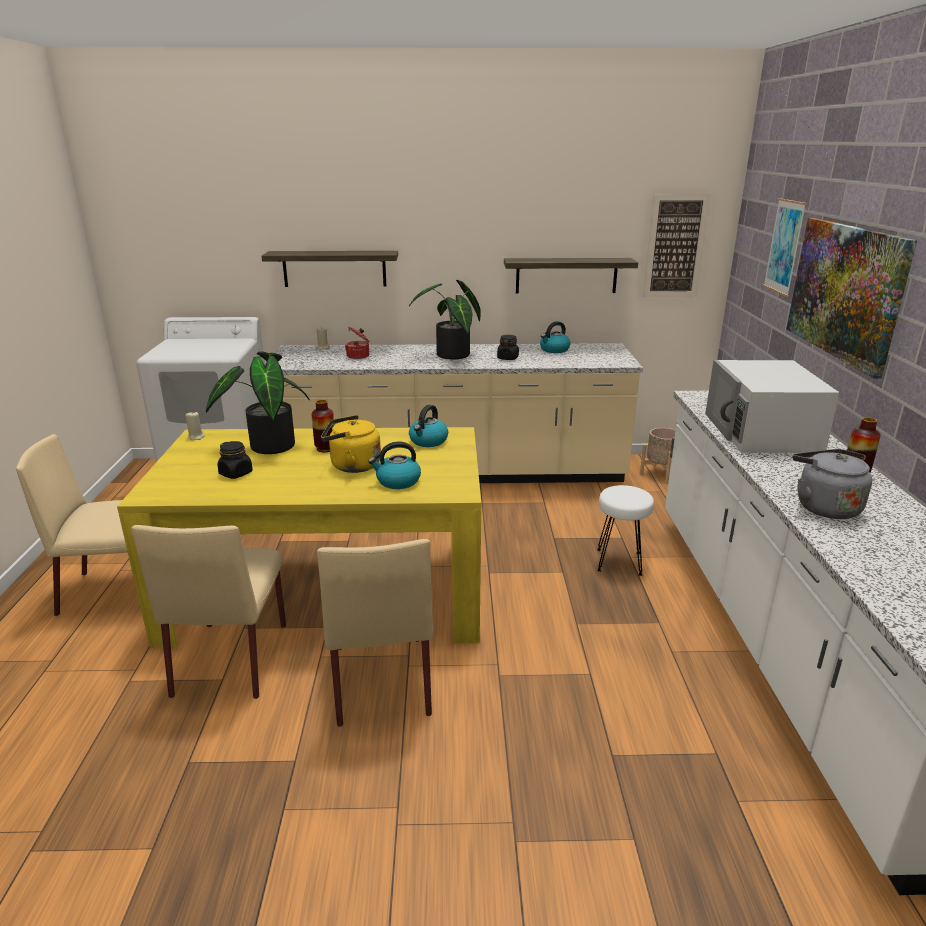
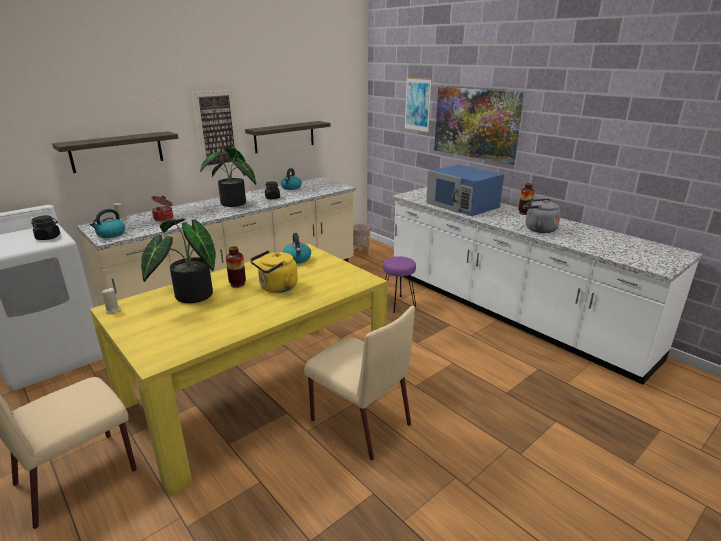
camera: 40 degrees left, 0 degrees up
beige chair [131,525,286,699] -> none
black jar [217,441,253,479] -> black jar moved to [31,215,60,240]
kettle [368,441,421,489] -> kettle moved to [90,209,125,238]
white stool [597,485,654,576] -> purple stool [383,256,416,313]
picture [643,194,711,297] -> picture moved to [192,90,240,171]
white microwave [705,360,840,453] -> blue microwave [426,165,504,216]

